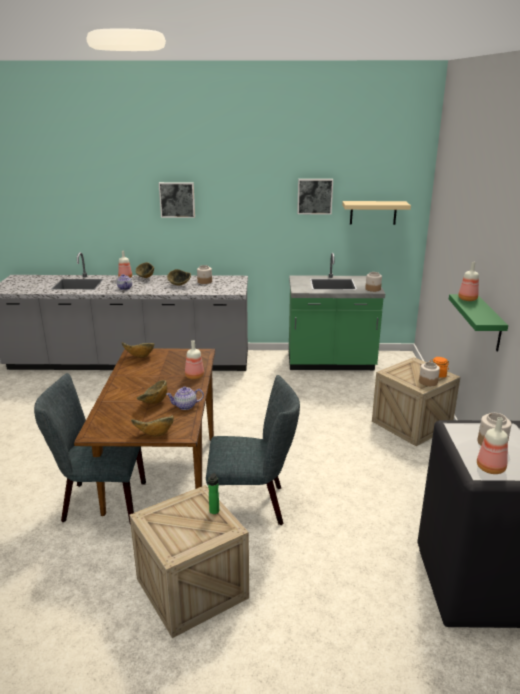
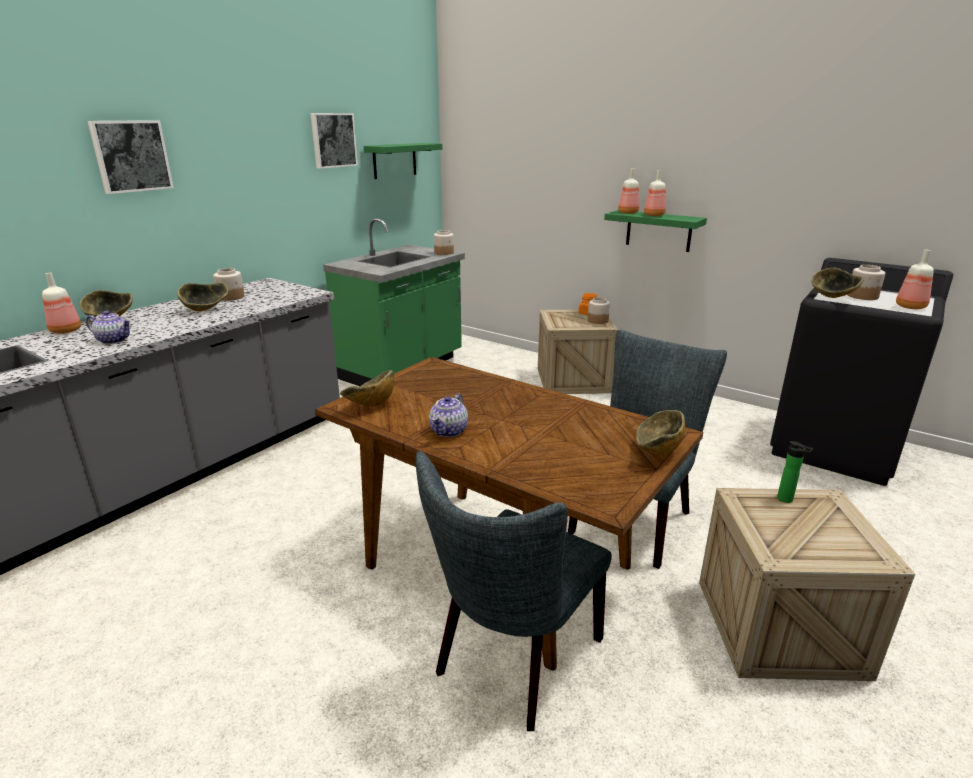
camera: 55 degrees left, 0 degrees up
bowl [137,380,167,404] -> bowl moved to [812,268,863,298]
teapot [166,386,204,410] -> teapot moved to [429,393,468,437]
bottle [185,340,204,380] -> bottle moved to [644,170,666,216]
beige shelf [342,201,411,225] -> green shelf [364,143,442,179]

